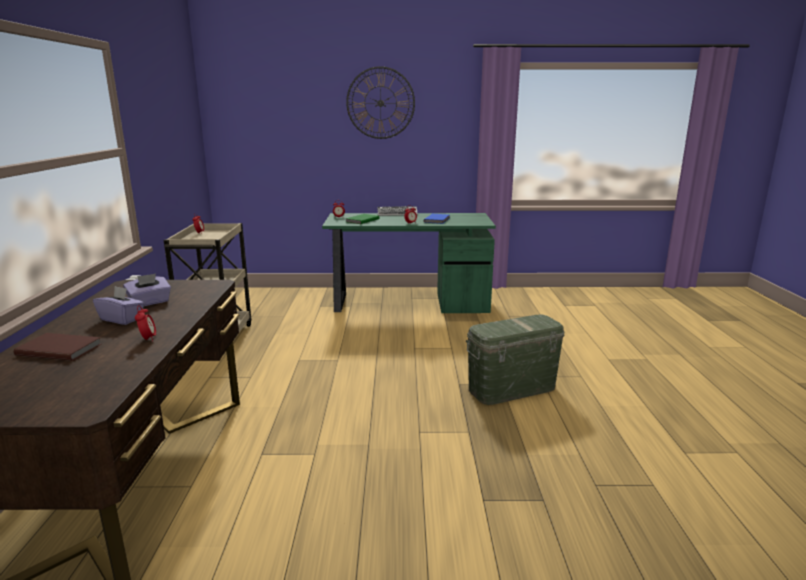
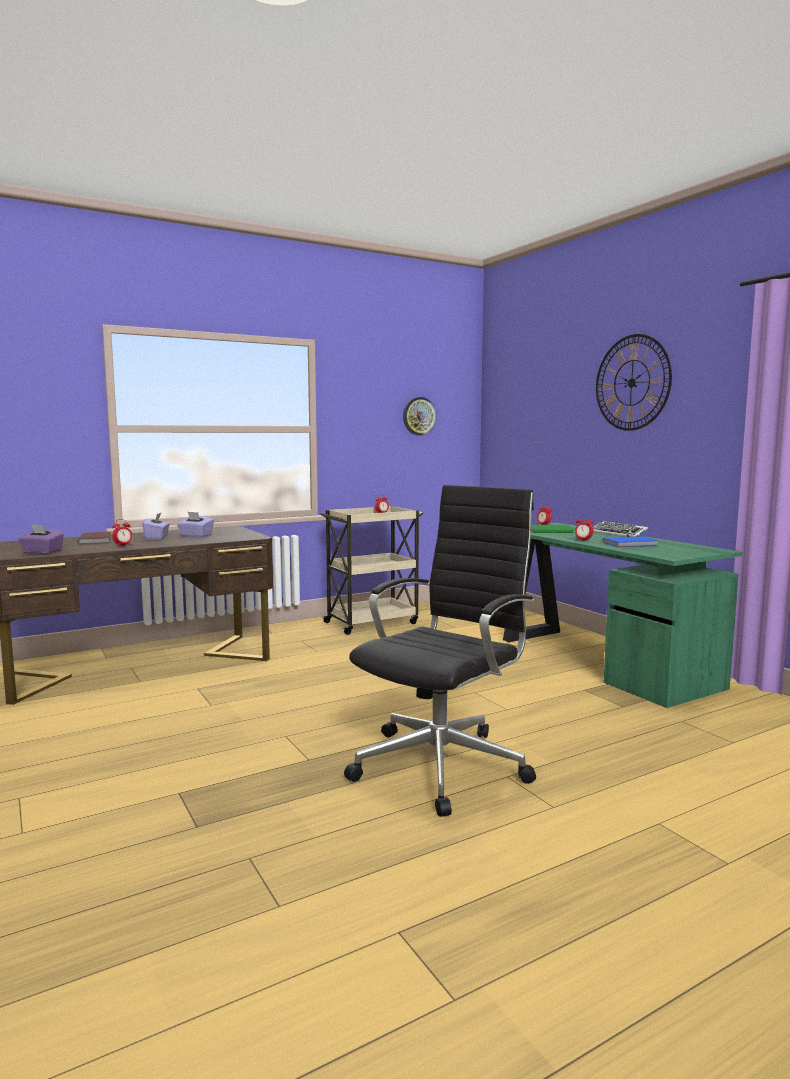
camera: 60 degrees right, 10 degrees down
green storage box [466,314,564,405] -> black office chair [344,485,536,817]
none -> purple tissue box [18,524,64,554]
none -> wall clock [403,397,437,436]

